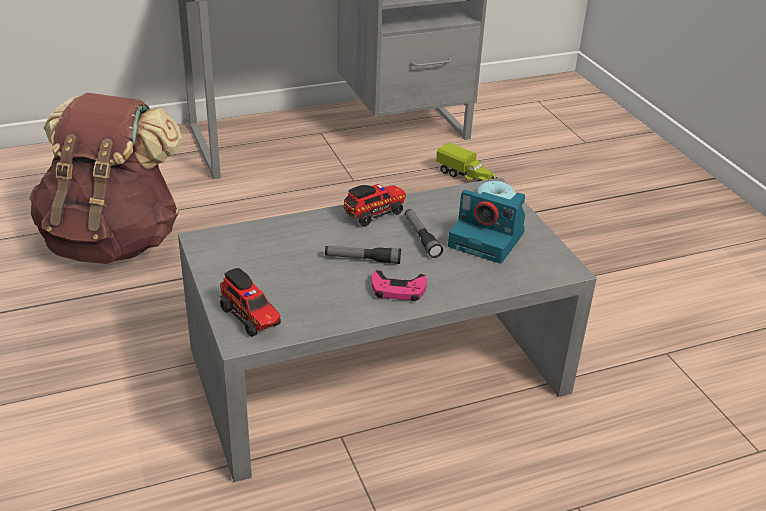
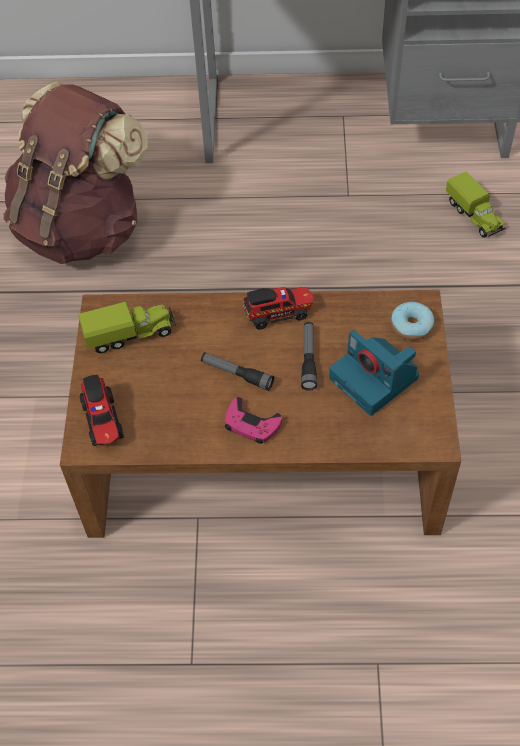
camera: 25 degrees right, 20 degrees up
grey coffee table [178,177,597,482] -> brown coffee table [60,290,461,538]
none -> toy truck [78,302,176,353]

